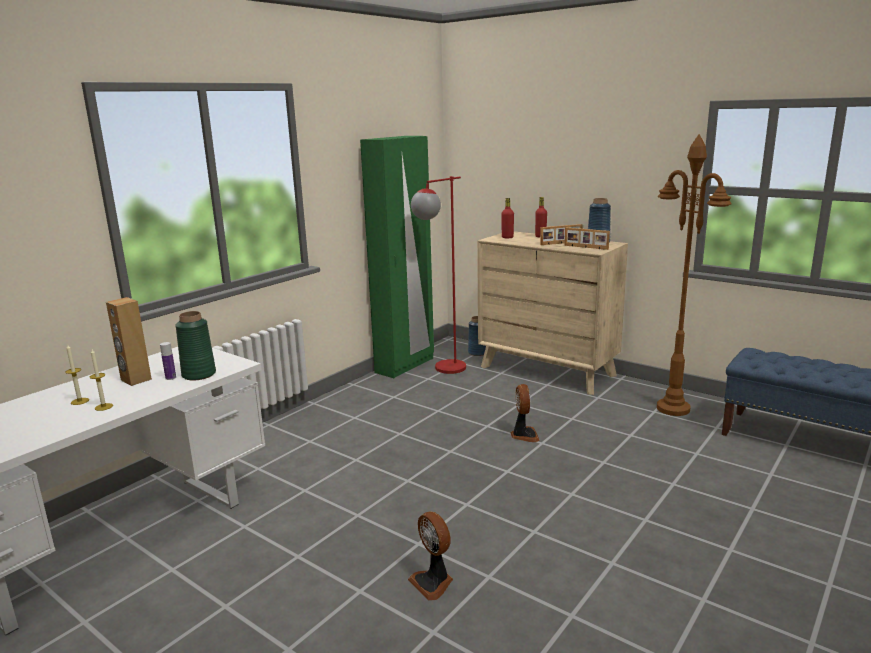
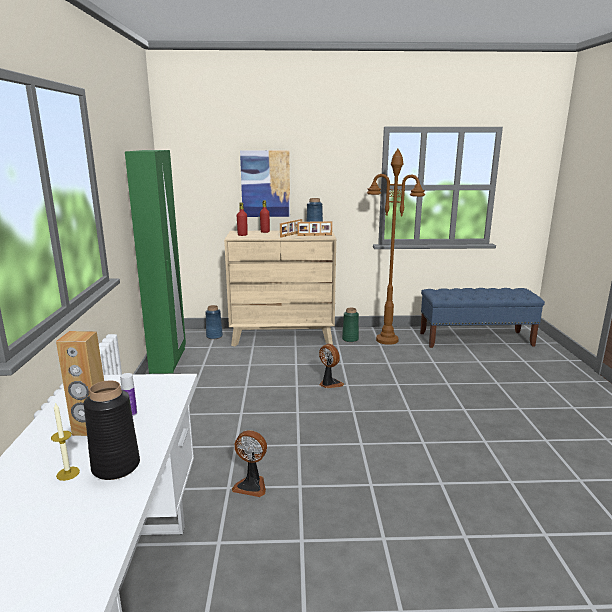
camera: 40 degrees left, 0 degrees up
candle [90,349,113,411] -> black vase [83,380,140,480]
green vase [175,311,216,380] -> green vase moved to [342,308,359,342]
fan [408,511,453,600] -> fan moved to [232,430,267,497]
red floor lamp [411,176,466,374] -> none
none -> picture [240,150,290,217]

